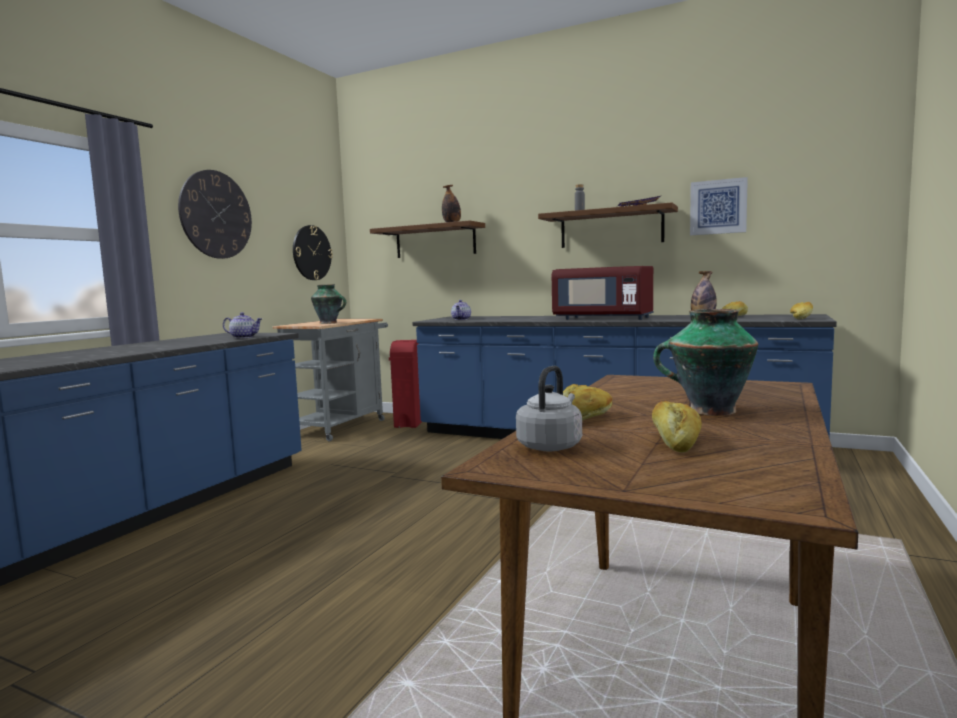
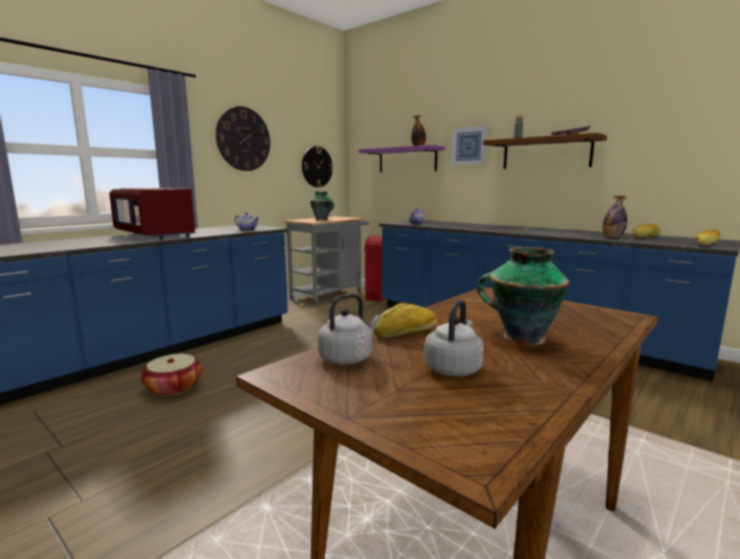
camera: 15 degrees right, 5 degrees up
brown shelf [370,220,485,258] -> purple shelf [358,145,445,172]
red microwave [552,266,654,320] -> red microwave moved to [109,188,196,240]
bread [652,401,702,452] -> grey kettle [424,299,484,377]
picture [690,177,748,235] -> picture moved to [451,125,487,166]
none -> basket [140,354,203,396]

